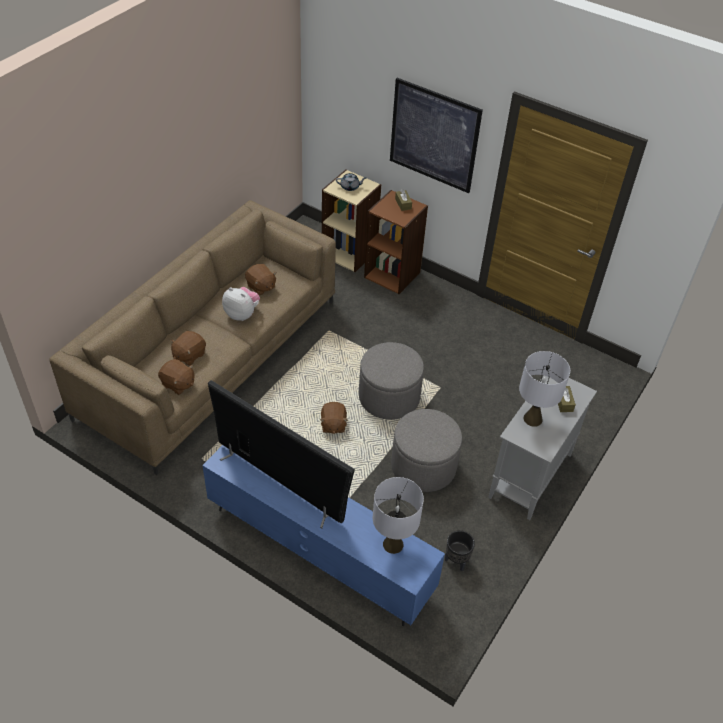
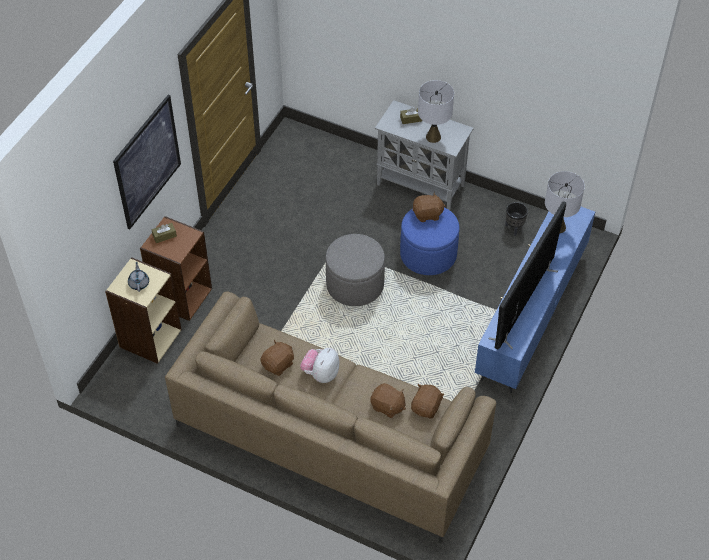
camera: 95 degrees left, 5 degrees up
brown plush toy [320,402,348,434] -> brown plush toy moved to [413,192,445,222]
grey ottoman [391,409,462,492] -> blue ottoman [400,207,460,275]

